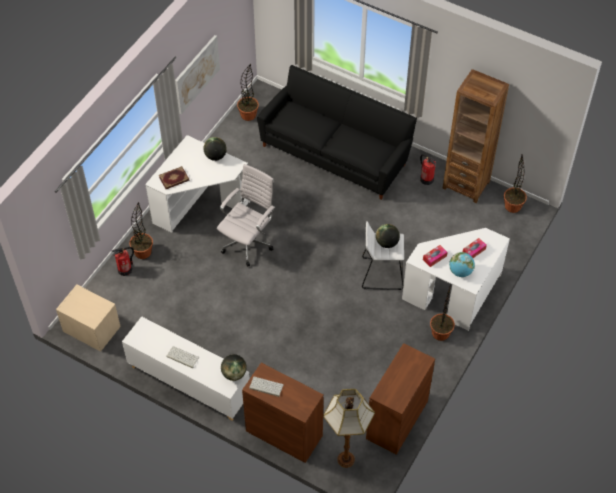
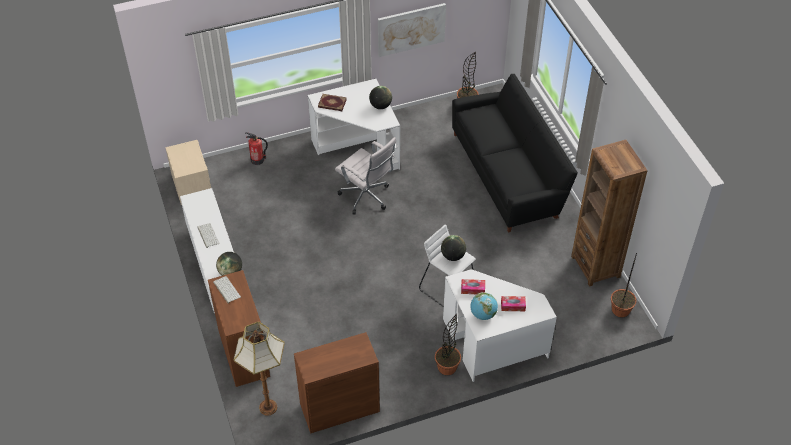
camera: 40 degrees right, 5 degrees down
potted plant [129,202,153,259] -> none
white office chair [217,164,276,267] -> white office chair turned 60 degrees clockwise [335,137,396,215]
fire extinguisher [420,154,436,185] -> none

